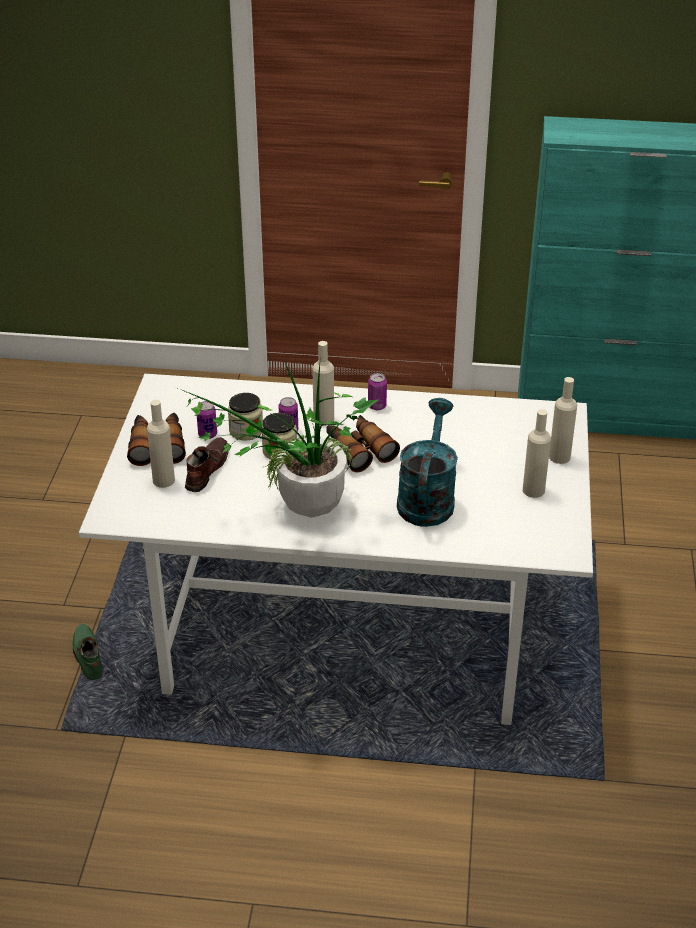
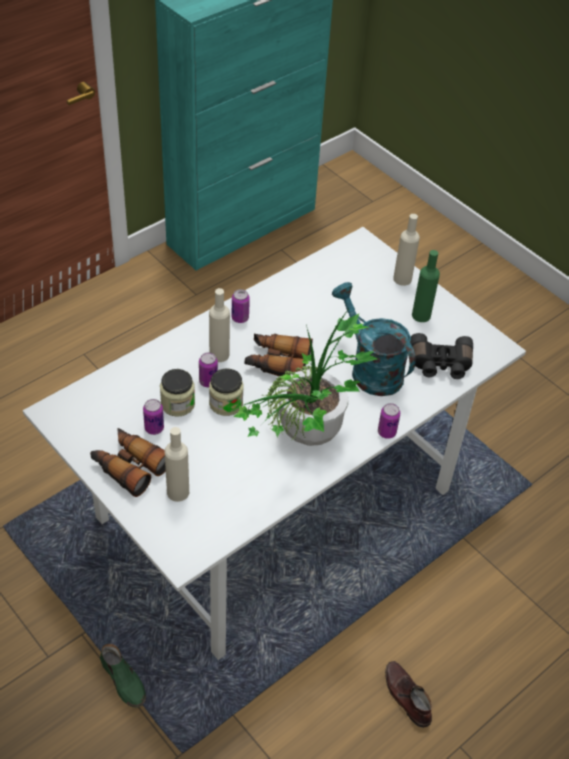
camera: 50 degrees left, 10 degrees up
green shoe [72,624,102,680] -> green shoe turned 150 degrees counterclockwise [100,644,146,707]
brown shoe [185,437,228,492] -> brown shoe moved to [385,661,432,728]
beige bottle [523,409,551,498] -> green bottle [412,250,440,322]
none -> can [378,403,400,439]
none -> black binoculars [411,333,473,379]

